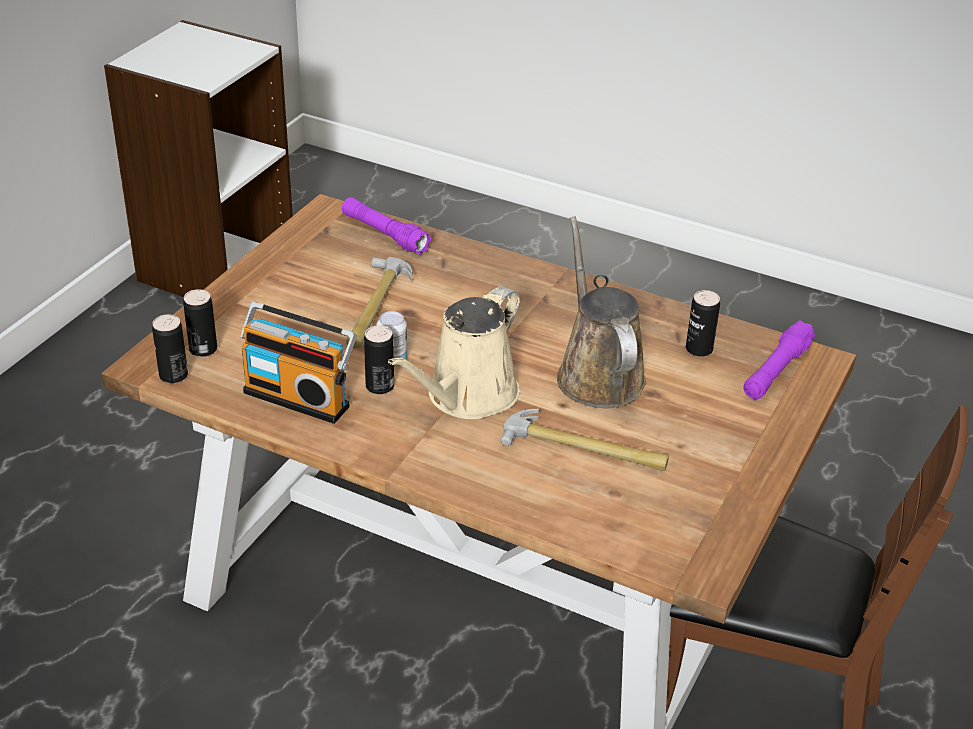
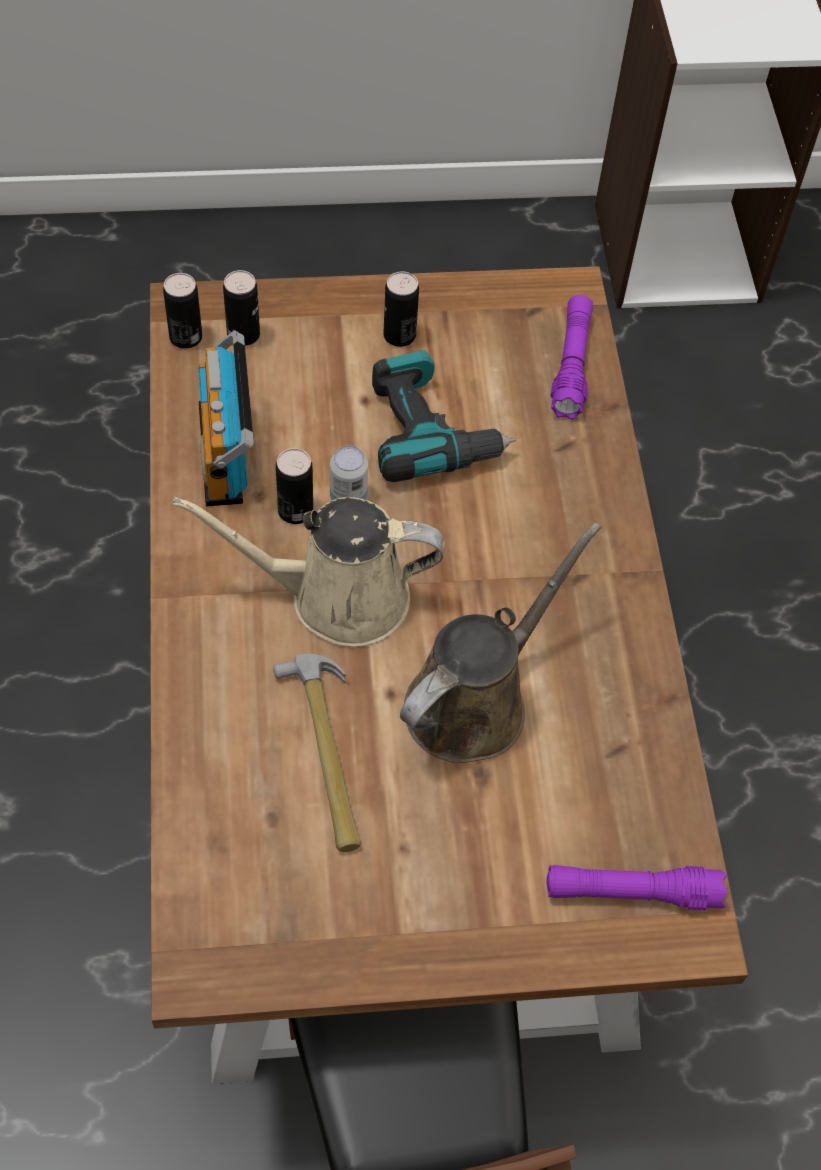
camera: 55 degrees right, 20 degrees up
hammer [346,257,412,348] -> power drill [372,351,516,482]
can [686,290,720,357] -> can moved to [383,271,419,347]

